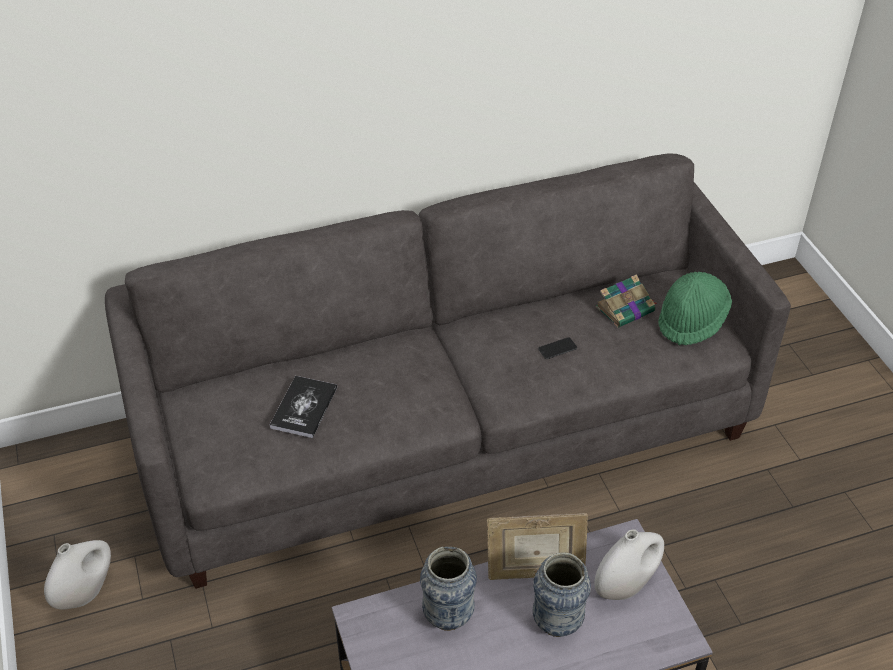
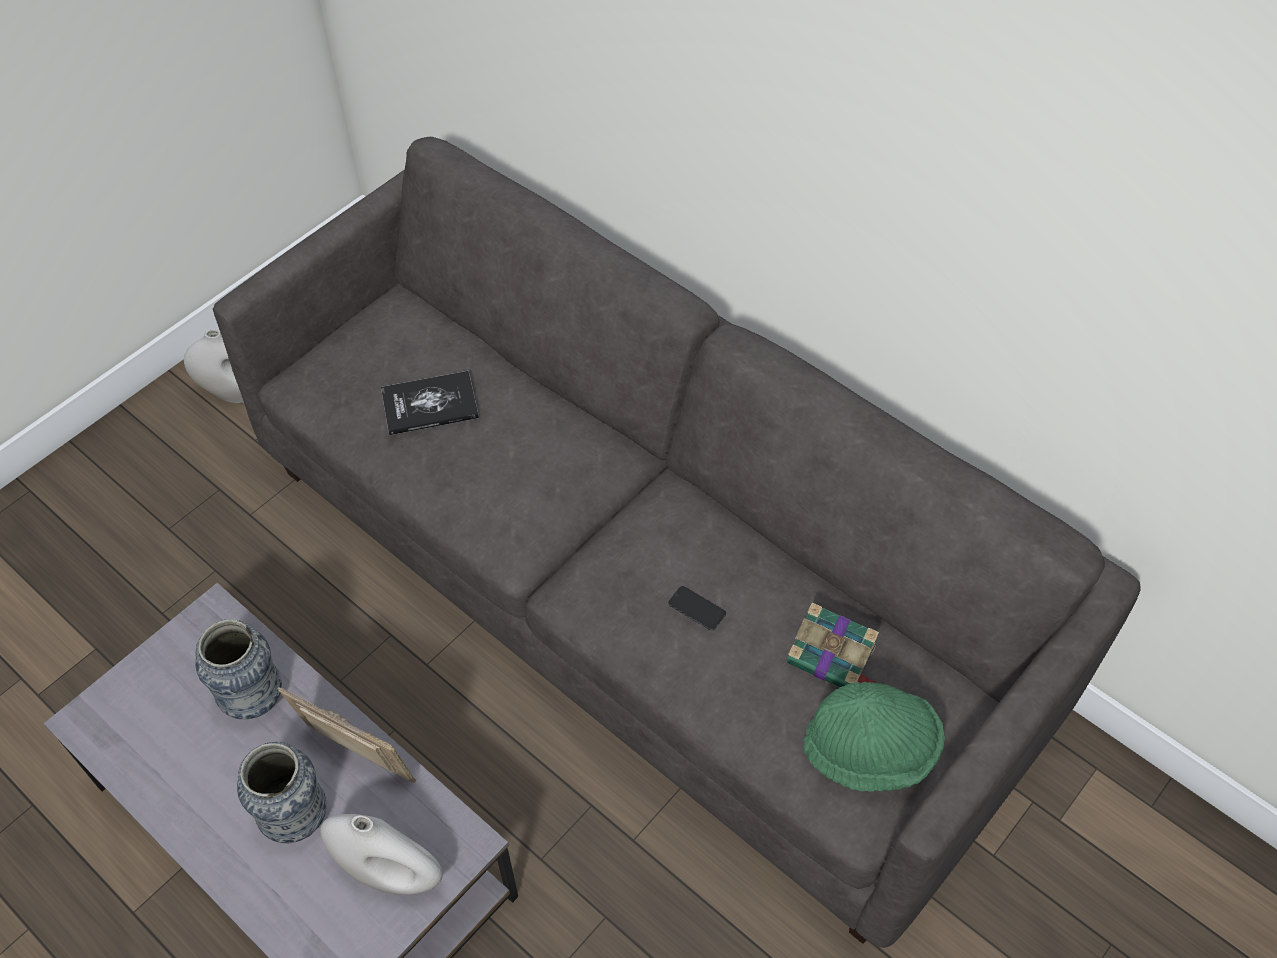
camera: 60 degrees right, 10 degrees up
picture frame [487,513,588,580] -> picture frame turned 150 degrees clockwise [277,687,416,782]

